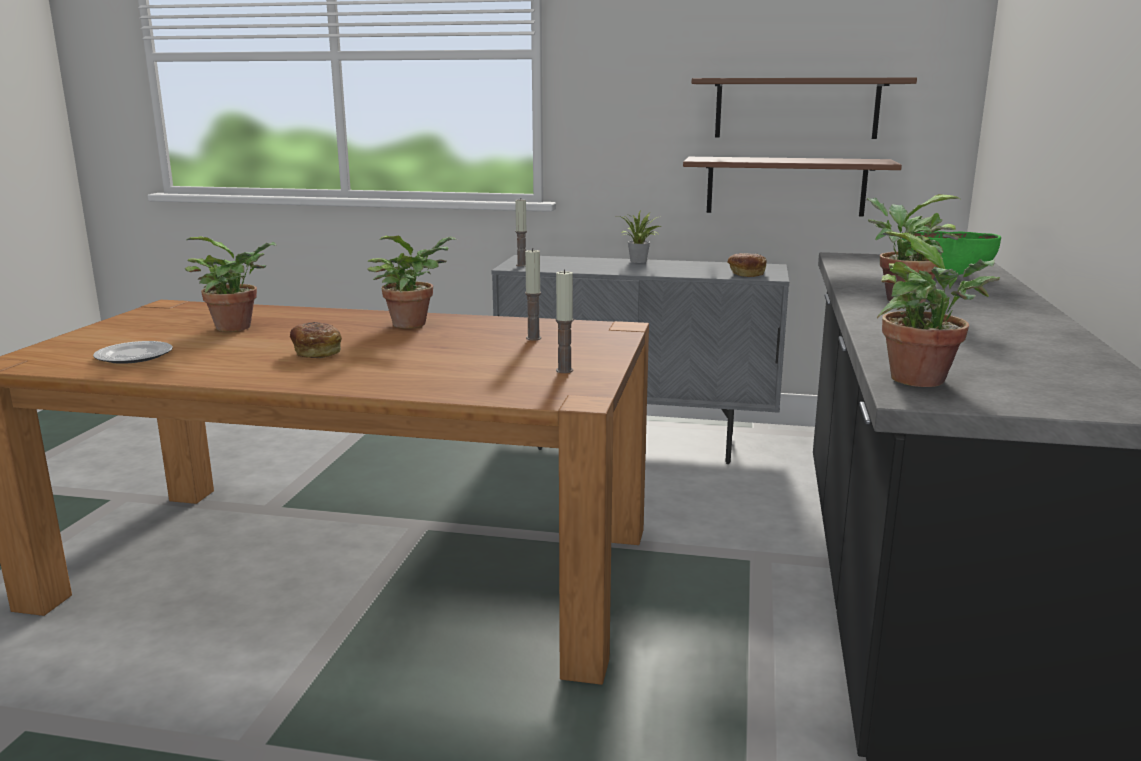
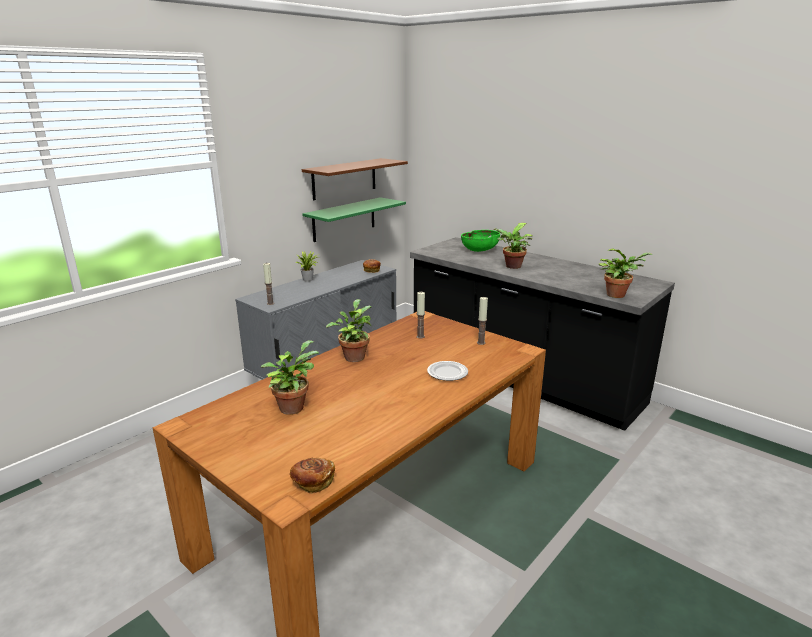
camera: 60 degrees left, 5 degrees up
plate [93,341,173,364] -> plate moved to [427,361,468,381]
bread [290,322,342,358] -> bread moved to [290,458,335,494]
brown shelf [683,157,902,217] -> green shelf [302,197,406,242]

